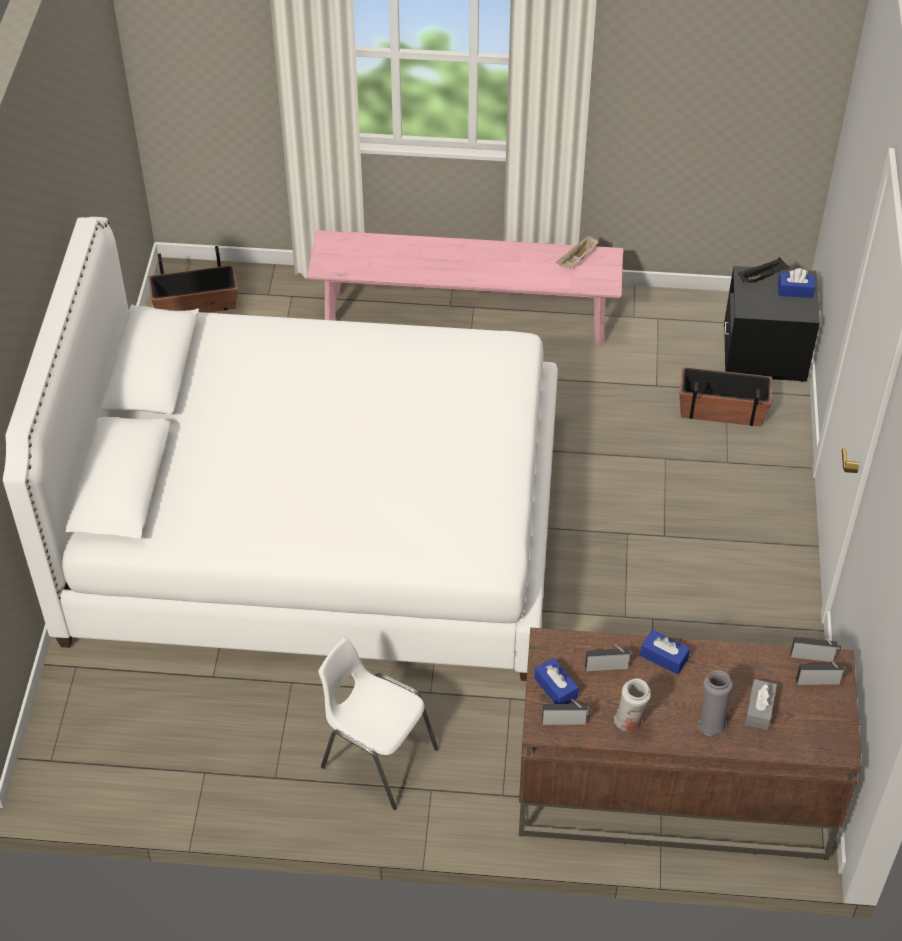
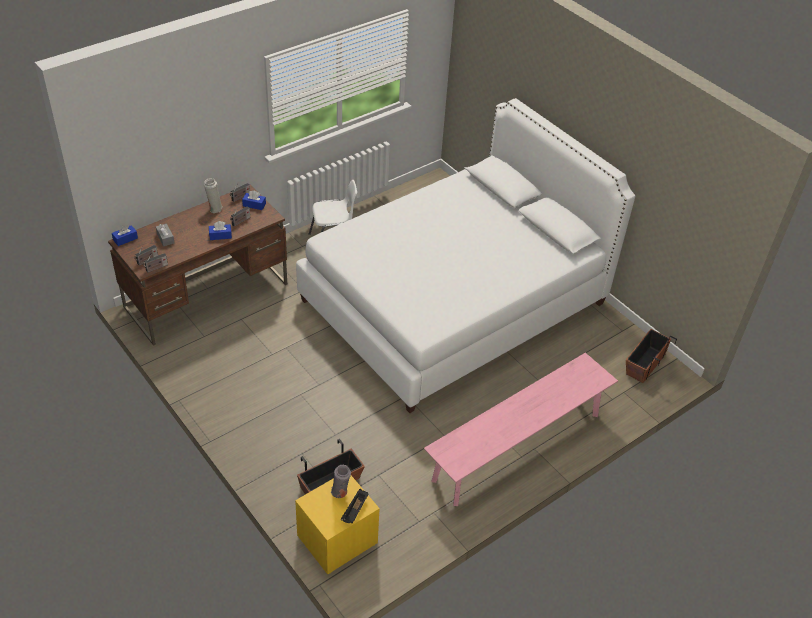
camera: 135 degrees right, 5 degrees down
beige tray [556,235,598,269] -> none
grey vase [698,670,733,736] -> grey vase moved to [331,465,351,498]
black nightstand [724,266,820,382] -> yellow nightstand [295,476,380,574]
blue tissue box [778,268,815,298] -> blue tissue box moved to [112,225,138,246]

